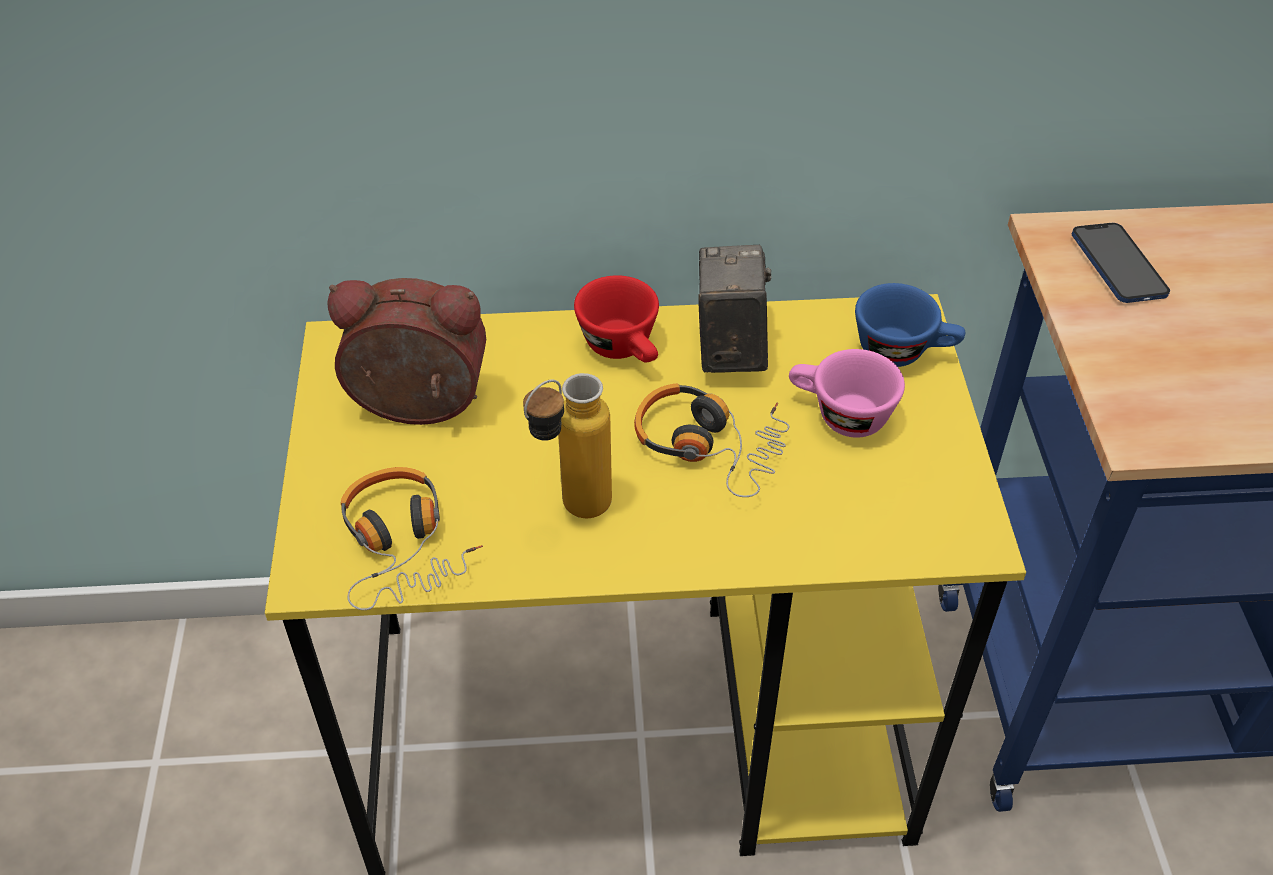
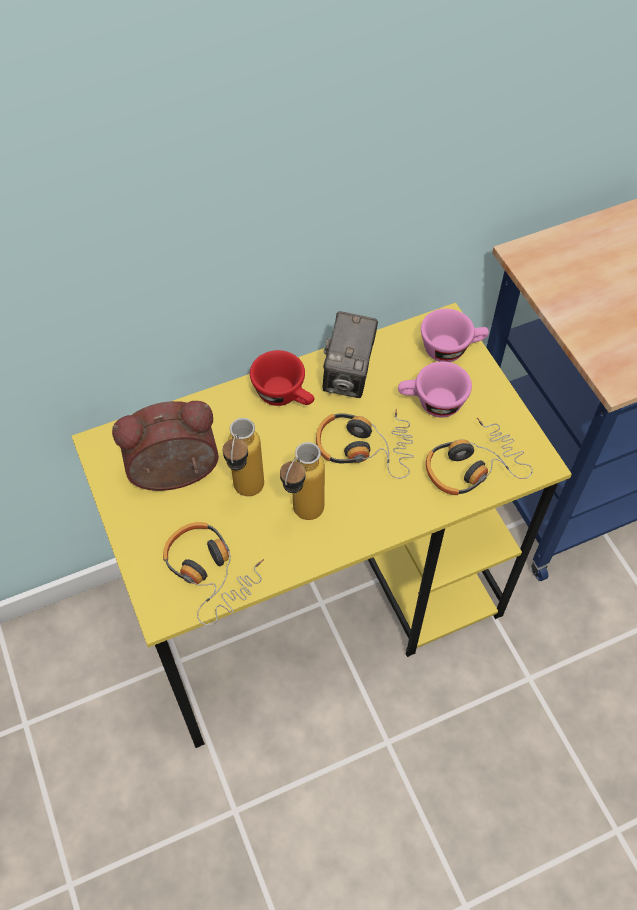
camera: 20 degrees left, 10 degrees up
camera [698,245,771,373] -> camera turned 150 degrees counterclockwise [323,311,378,398]
blue cup [855,283,965,367] -> pink cup [421,309,489,362]
phone [1072,223,1170,303] -> none
none -> bottle [223,418,264,496]
none -> headphones [426,418,533,495]

